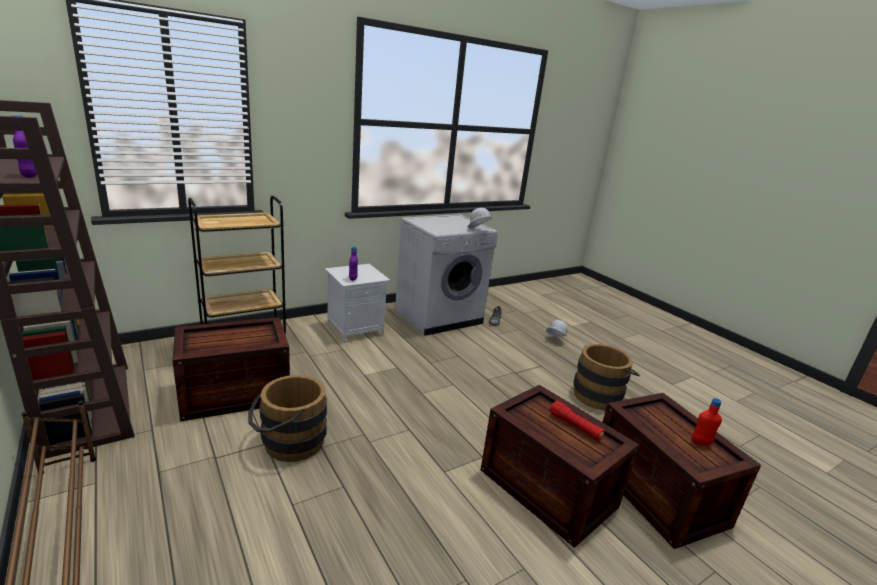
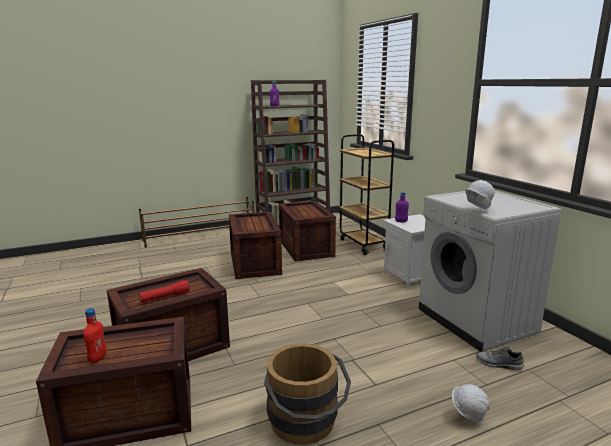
camera: 100 degrees right, 5 degrees down
brown bucket [248,375,327,462] -> crate [229,212,282,279]

